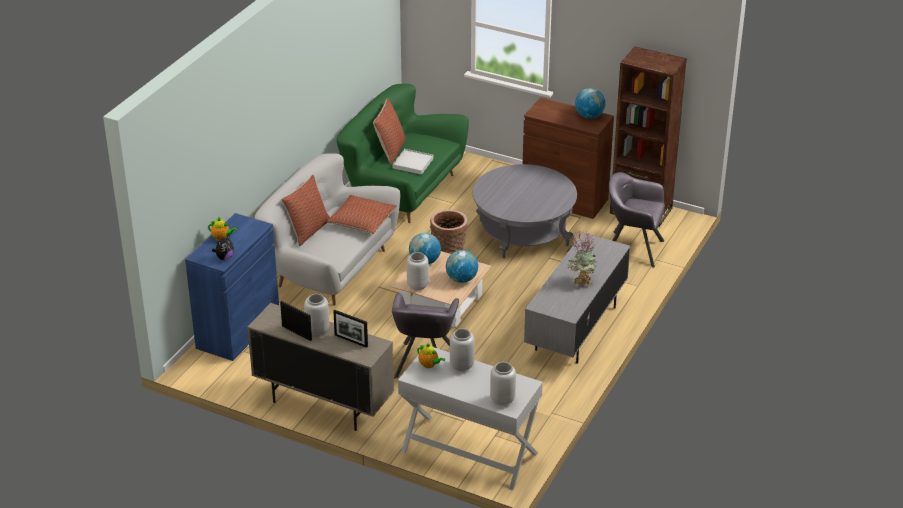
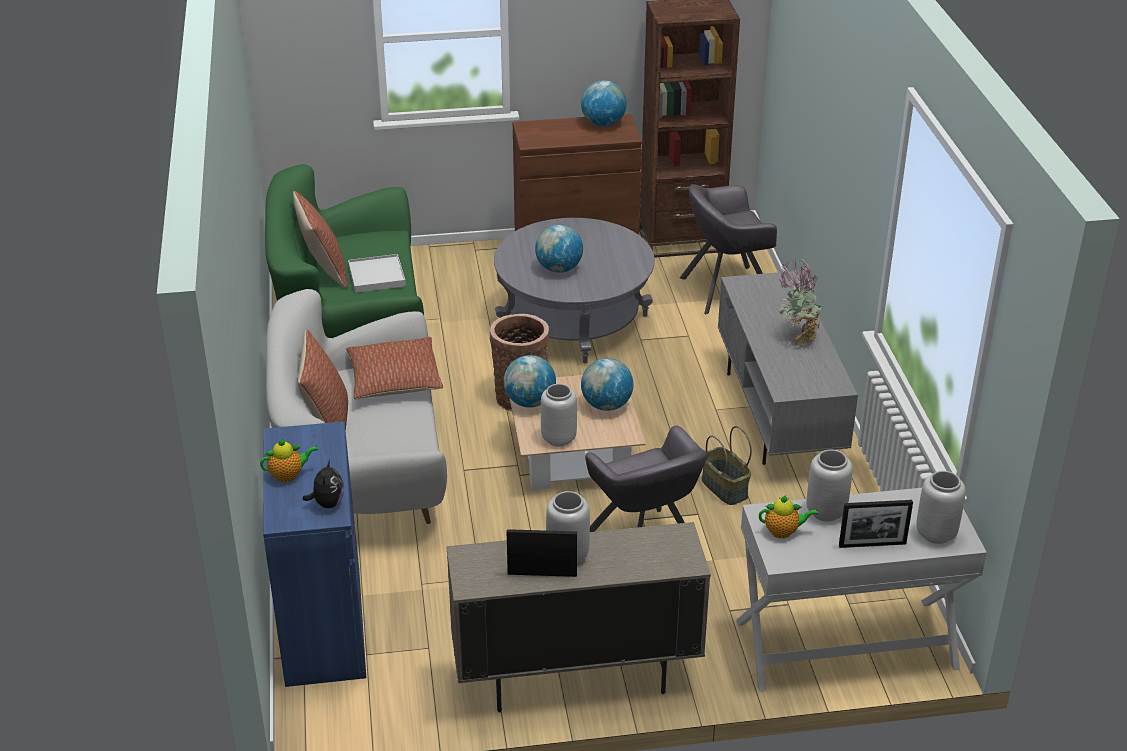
camera: 35 degrees left, 0 degrees up
picture frame [333,310,368,348] -> picture frame moved to [839,500,913,548]
none -> globe [535,225,583,273]
none -> basket [702,426,752,505]

